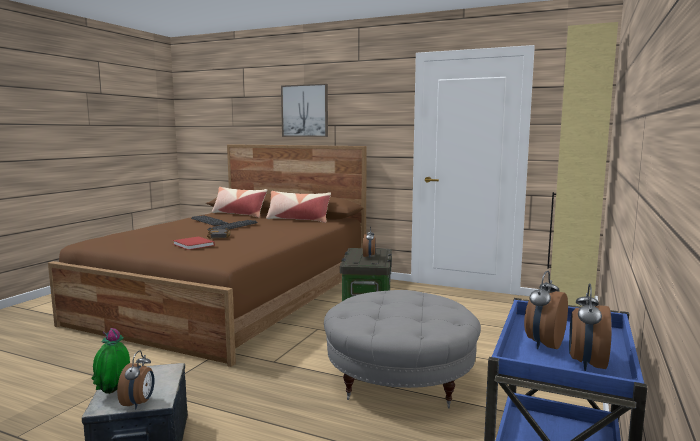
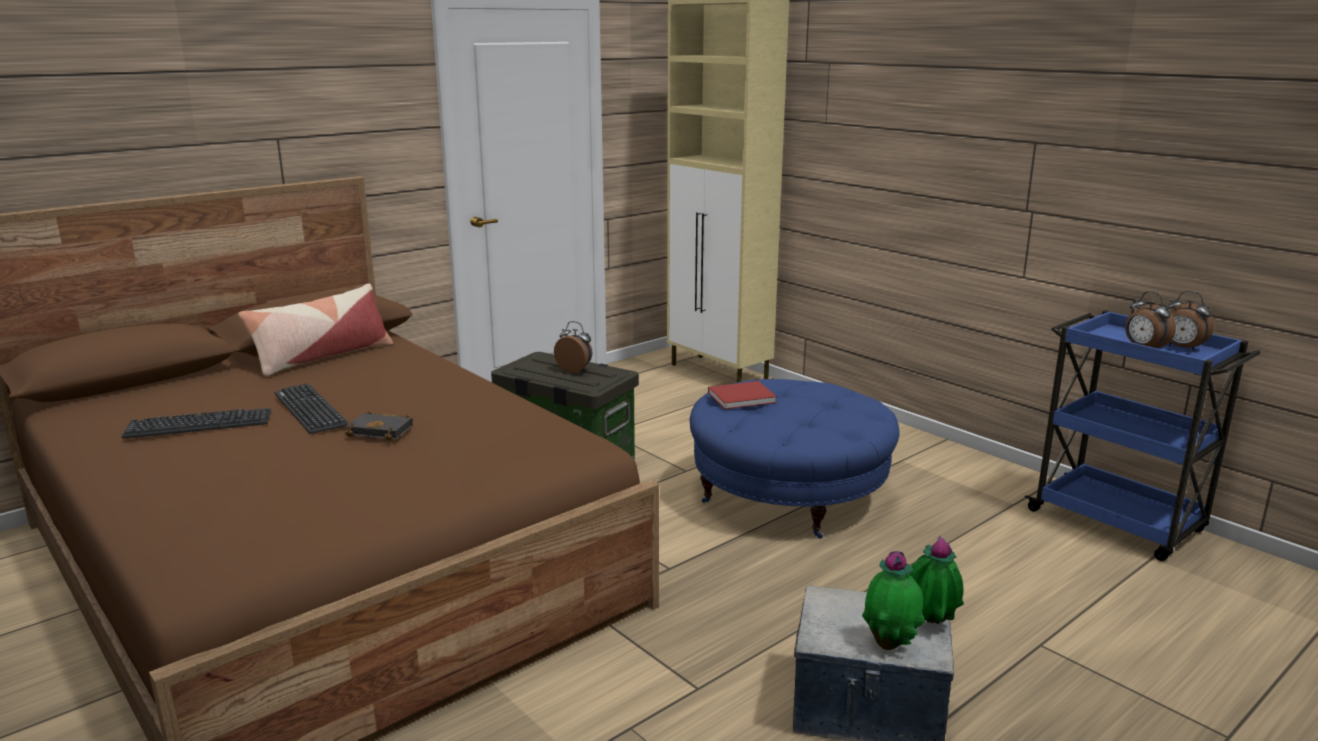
camera: 65 degrees left, 10 degrees up
alarm clock [117,350,155,409] -> potted plant [909,535,964,624]
red book [173,237,215,250] -> red book moved to [708,381,777,409]
pillow [212,187,267,218] -> none
picture [281,84,328,137] -> none
grey ottoman [324,290,481,408] -> blue ottoman [690,379,900,539]

